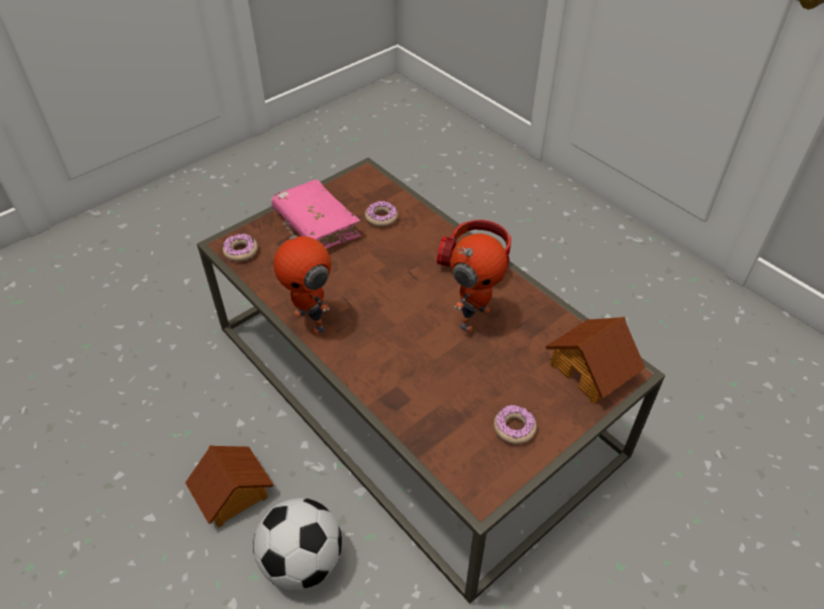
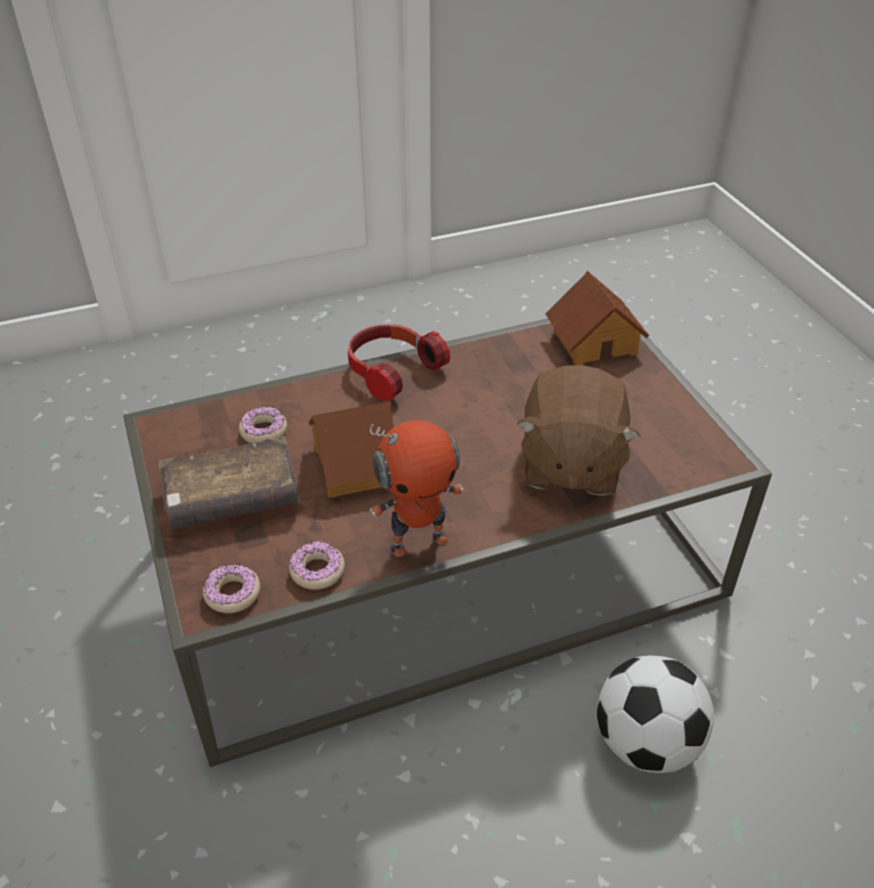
camera: 70 degrees left, 5 degrees down
toy house [185,445,274,527] -> toy house moved to [309,402,394,498]
pink book [272,179,361,249] -> brown book [159,436,300,530]
toy robot [450,233,507,332] -> none
donut [494,405,537,445] -> donut moved to [289,541,345,590]
none -> brown plush toy [517,365,640,496]

